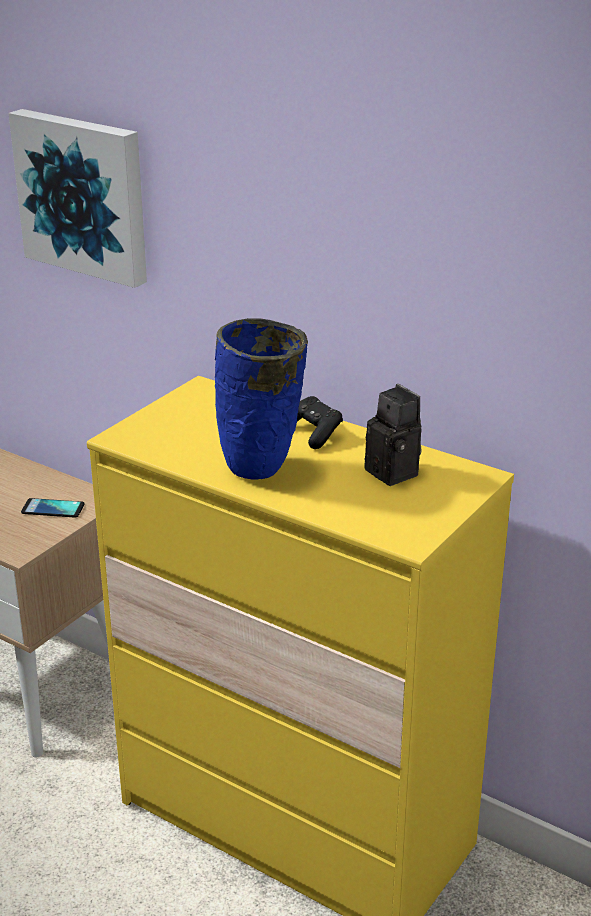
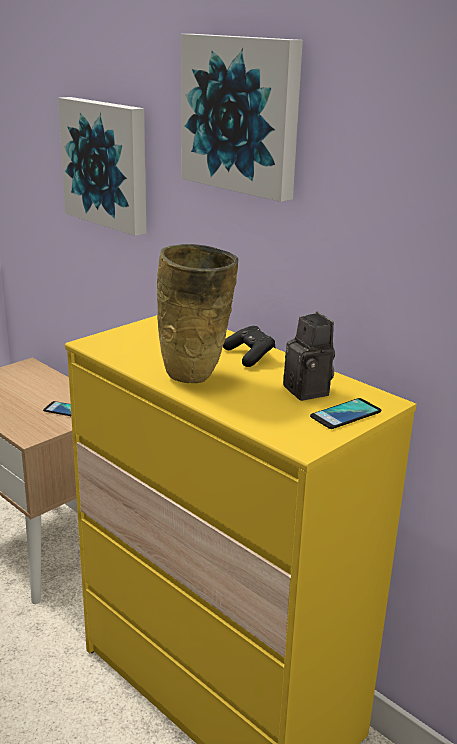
camera: 10 degrees right, 5 degrees down
blue vase [215,318,308,480] -> beige vase [157,244,239,383]
none -> picture [181,34,303,202]
none -> phone [310,398,381,429]

